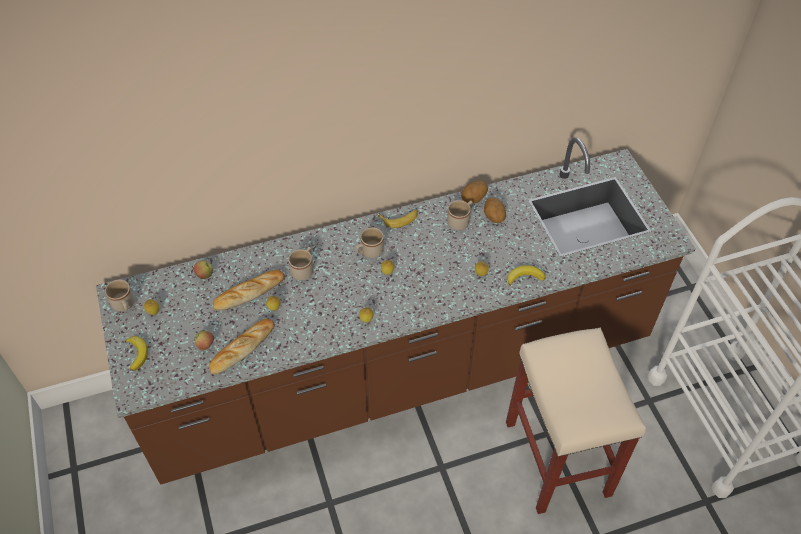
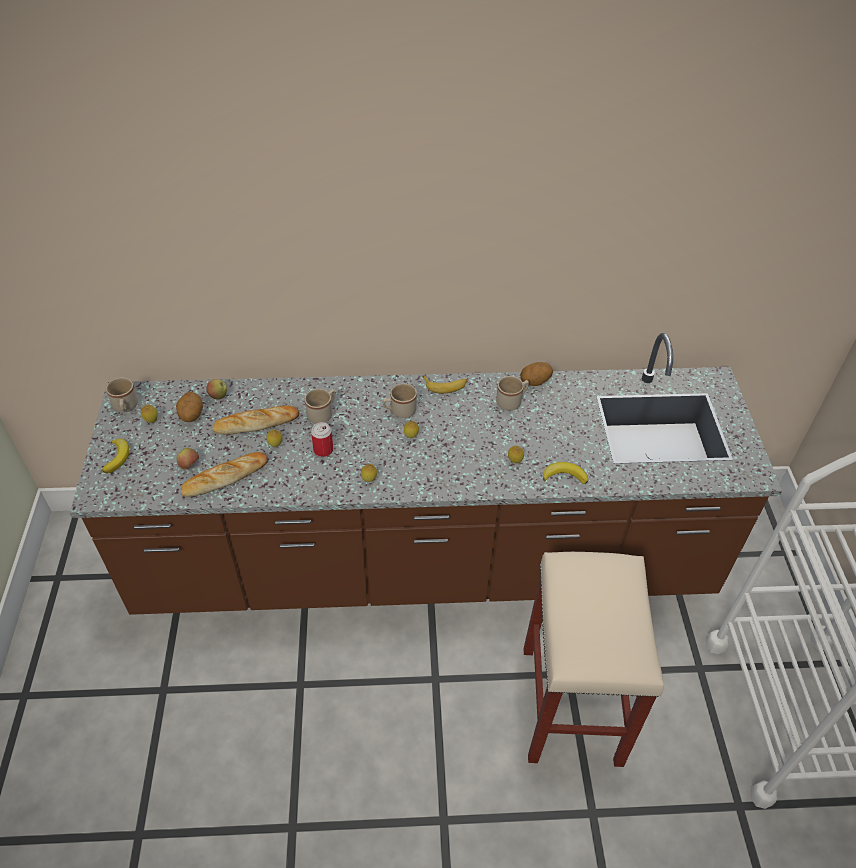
camera: 15 degrees right, 5 degrees down
potato [484,198,506,223] -> potato moved to [176,392,203,422]
none -> can [311,422,333,457]

